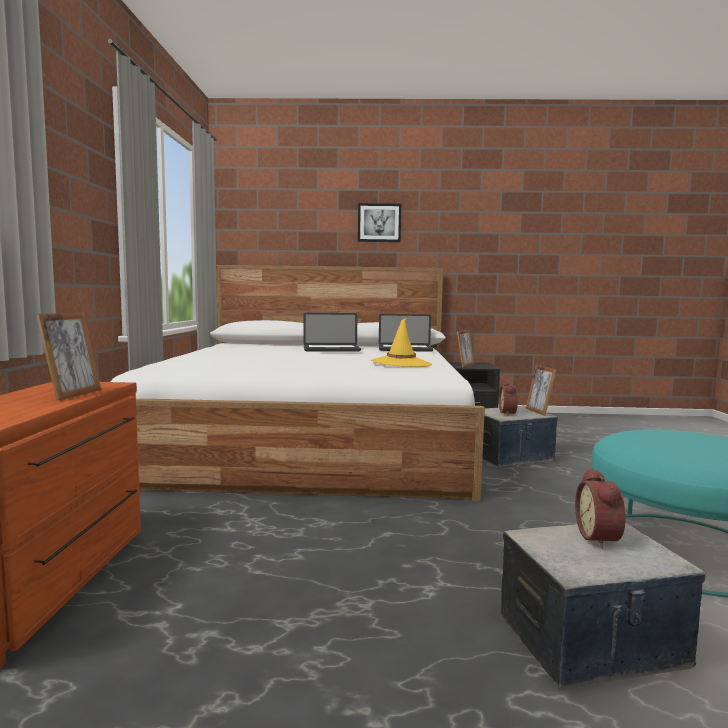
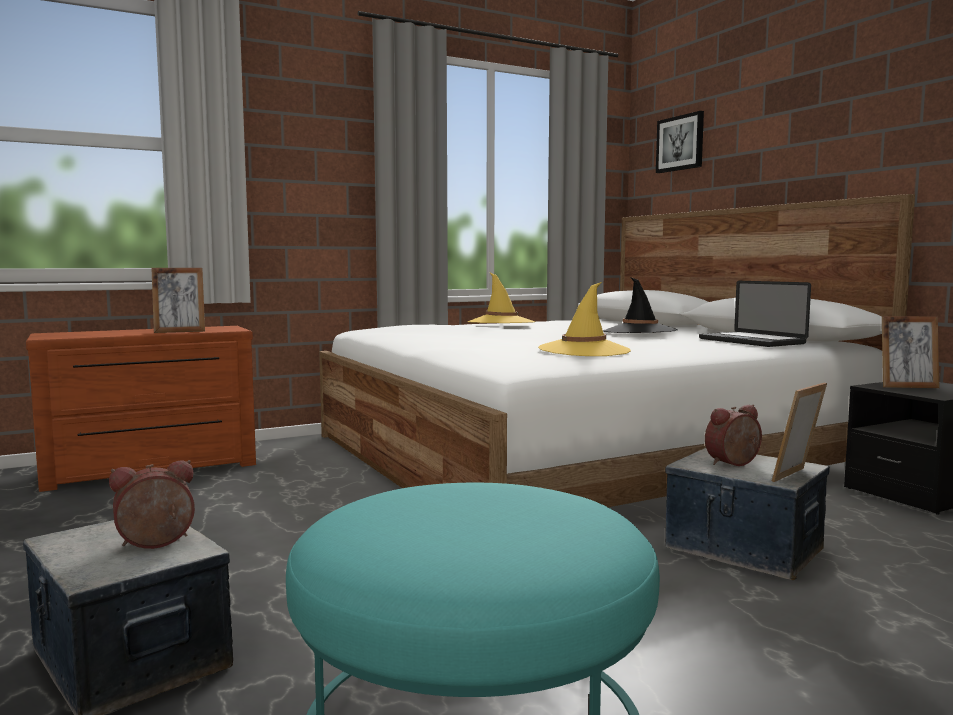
camera: 60 degrees right, 0 degrees up
laptop [303,313,361,352] -> black hat [603,277,678,333]
picture [358,203,401,242] -> picture moved to [656,111,704,173]
none -> yellow hat [468,273,535,323]

